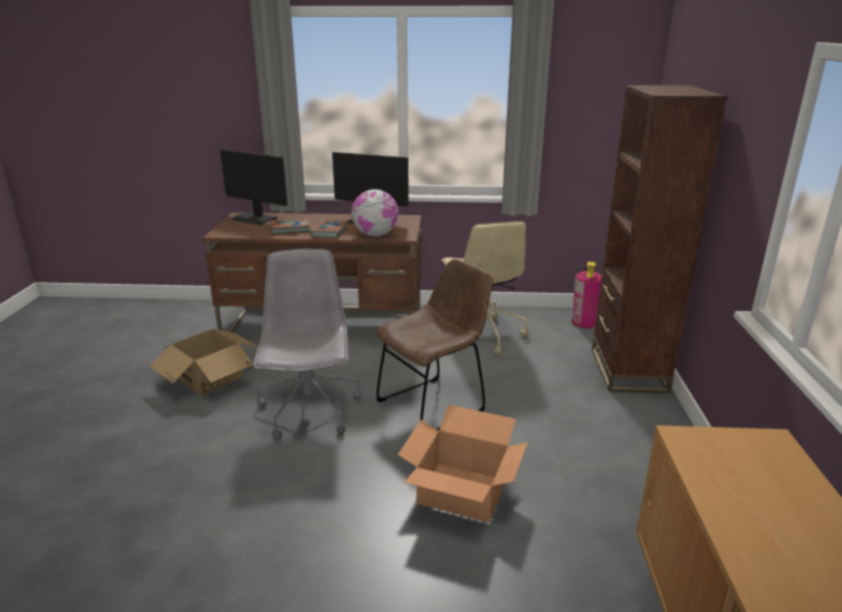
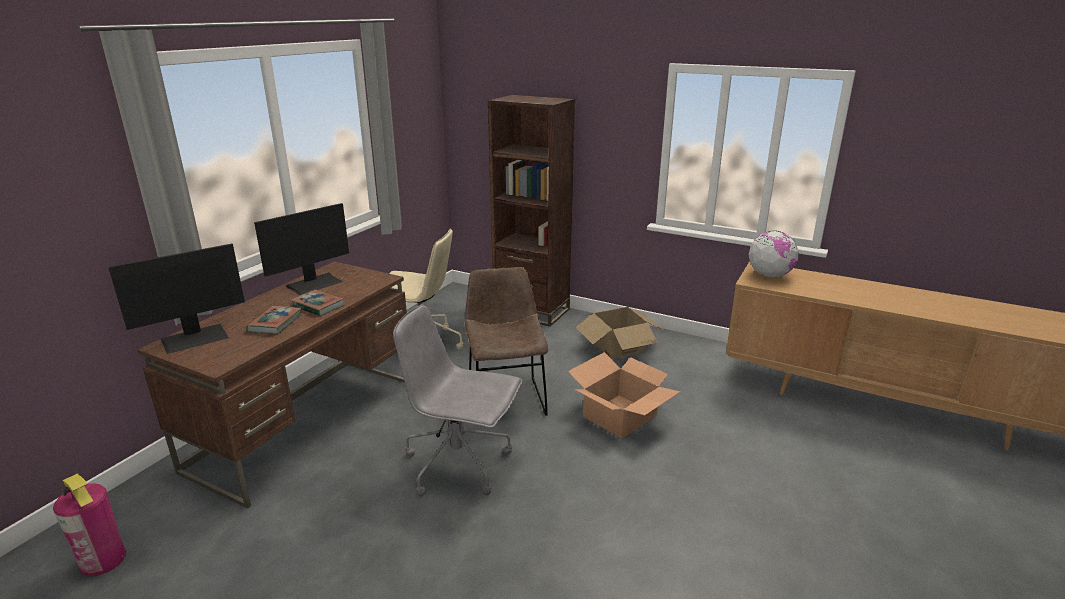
camera: 65 degrees left, 0 degrees up
cardboard box [150,329,258,395] -> cardboard box moved to [575,307,664,359]
globe [351,189,399,237] -> globe moved to [749,231,799,278]
fire extinguisher [571,262,602,328] -> fire extinguisher moved to [53,474,126,576]

